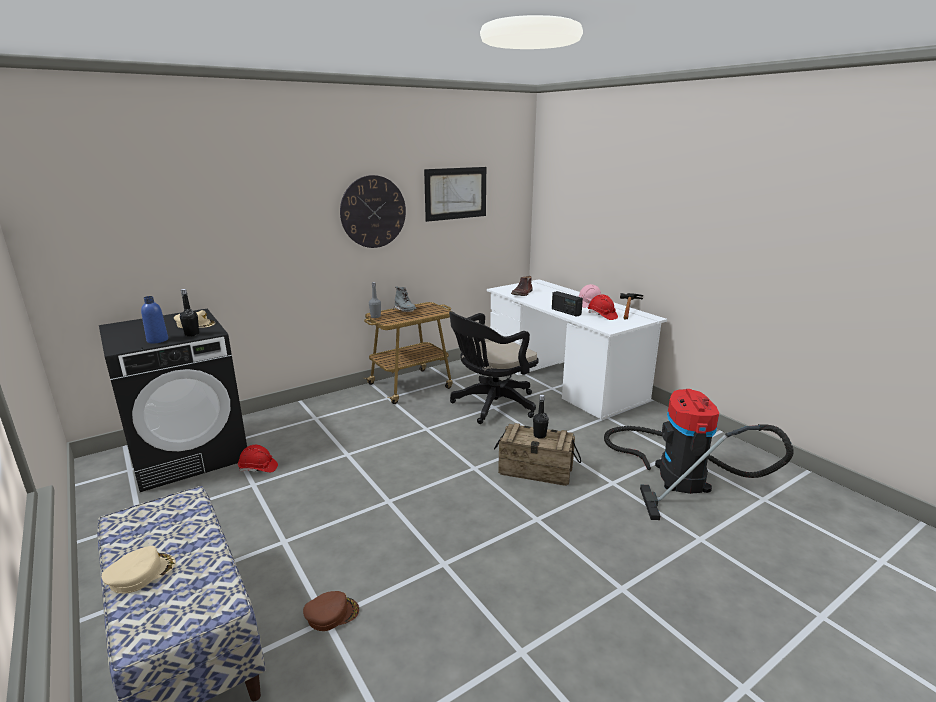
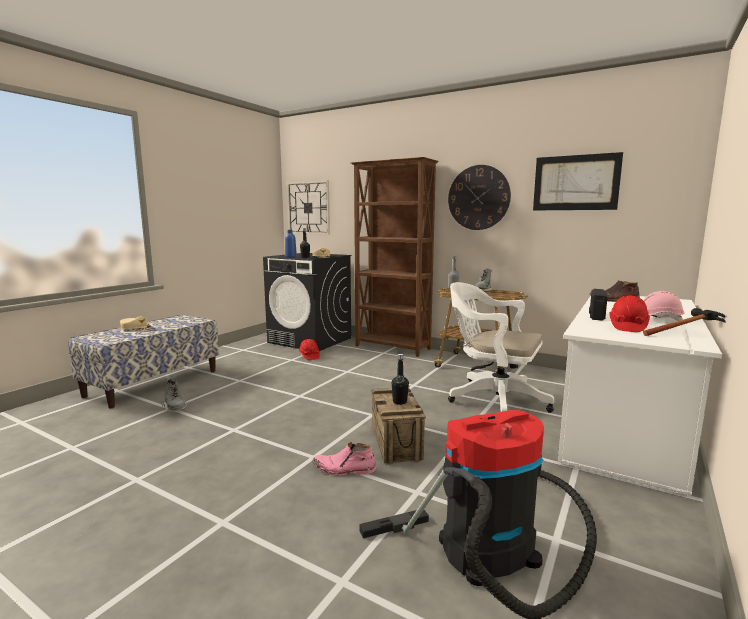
camera: 65 degrees right, 10 degrees down
brown cap [303,591,359,631] -> grey boot [162,378,187,411]
black office chair [449,311,539,424] -> white office chair [448,282,554,413]
none -> wall clock [287,180,330,235]
none -> pink boot [312,442,376,475]
none -> brown bookcase [351,157,439,357]

